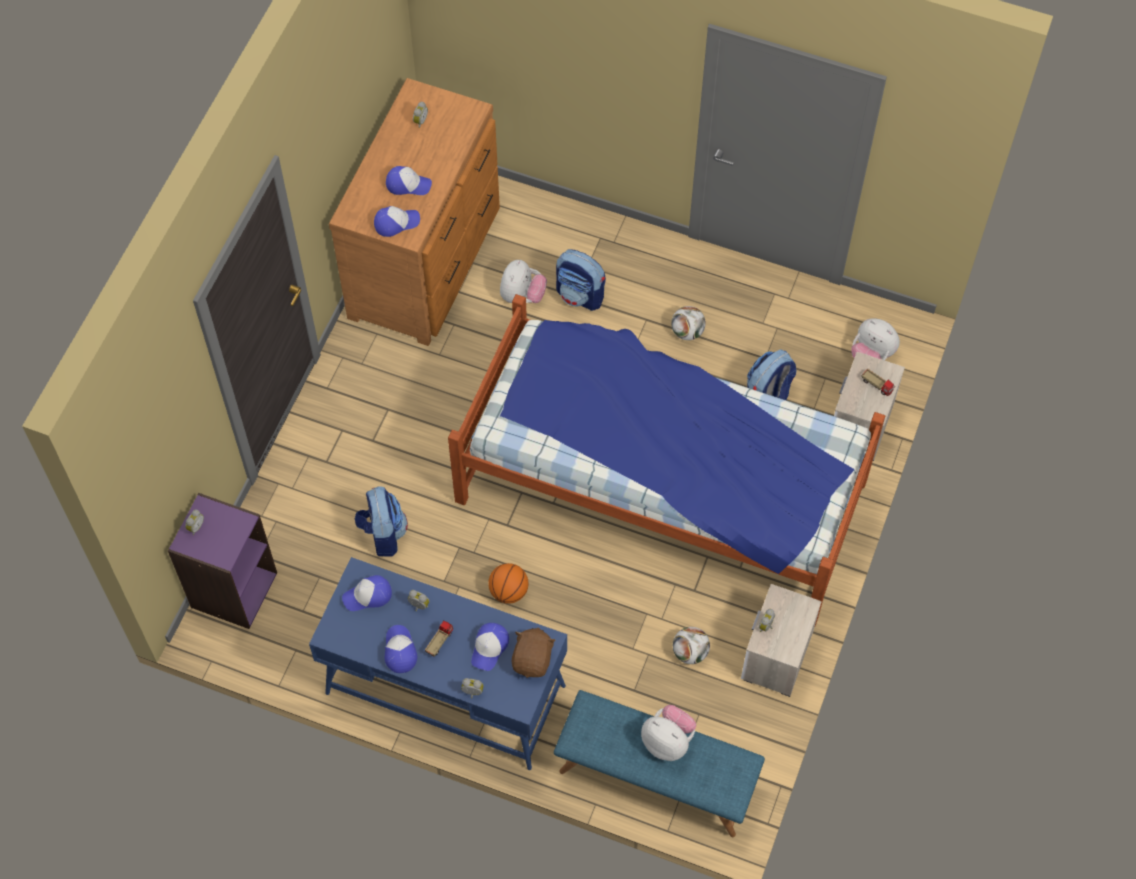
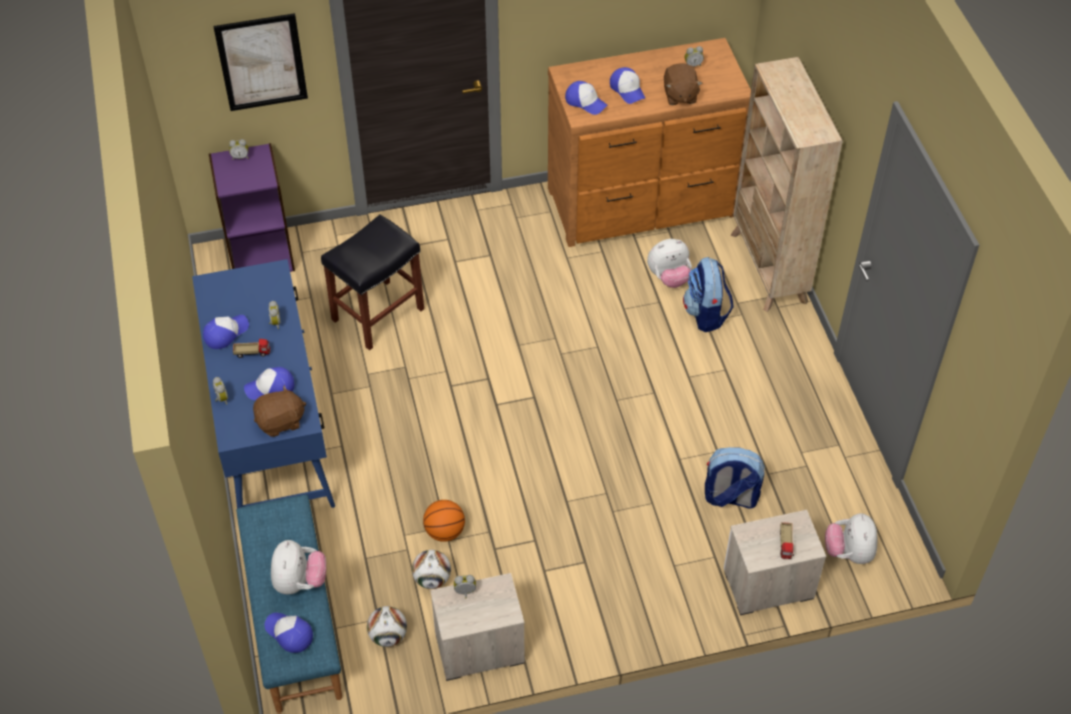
camera: 55 degrees right, 10 degrees down
cap [342,575,392,611] -> cap moved to [264,613,313,653]
backpack [355,486,408,557] -> black stool [321,214,424,350]
bed [448,294,885,626] -> none
basketball [488,563,529,604] -> basketball moved to [423,500,465,542]
football [671,306,706,340] -> football moved to [367,606,407,647]
none -> picture [213,13,308,111]
none -> brown plush toy [664,63,702,105]
none -> beige bookcase [731,57,843,312]

